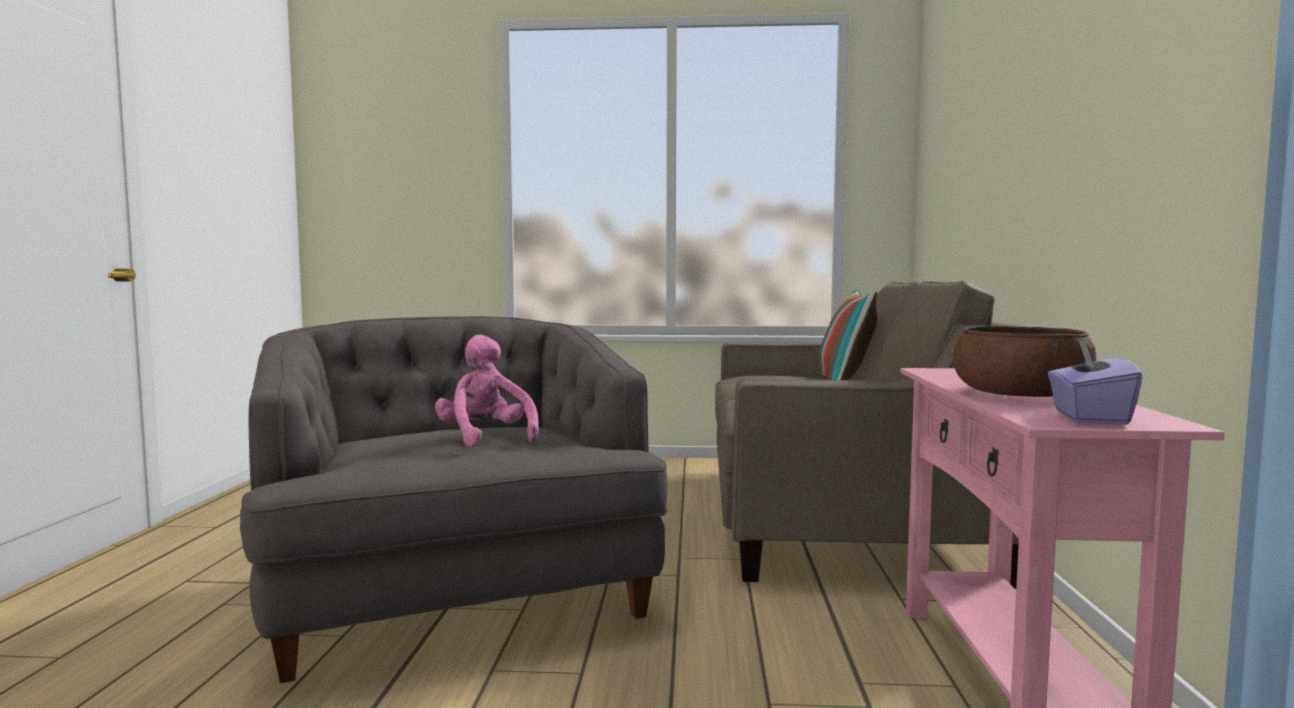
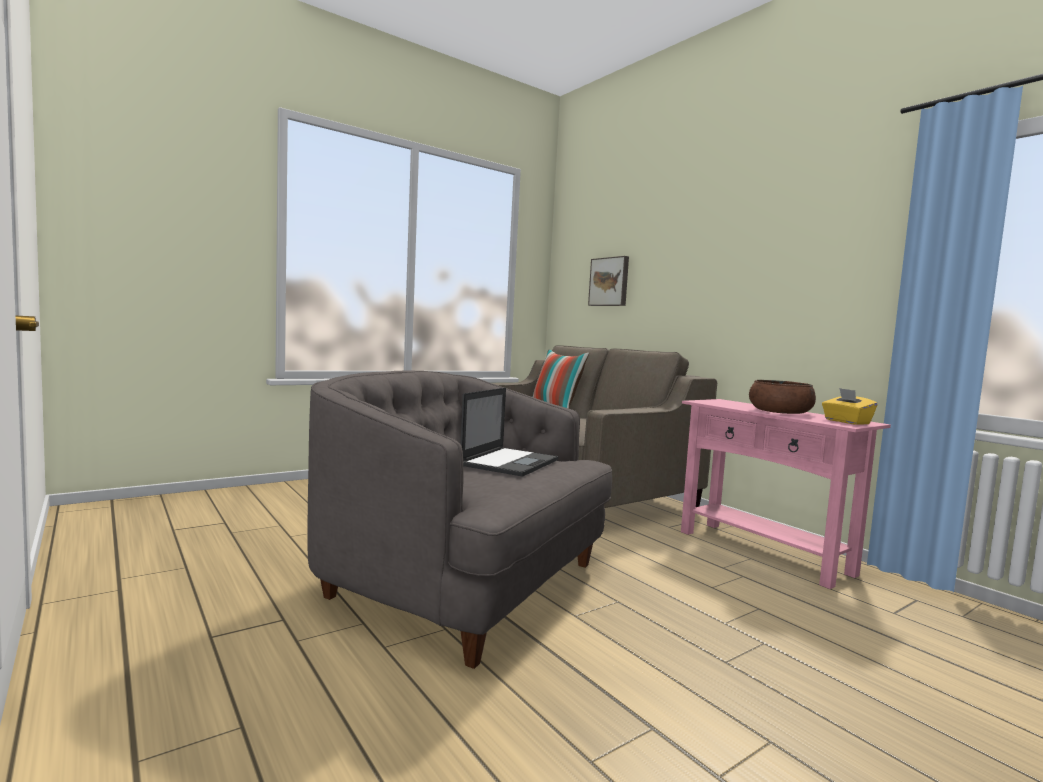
camera: 40 degrees left, 0 degrees up
pink plush toy [435,334,539,447] -> laptop [460,388,559,477]
purple tissue box [1048,339,1142,425] -> yellow tissue box [822,388,878,425]
none -> picture [588,256,629,306]

